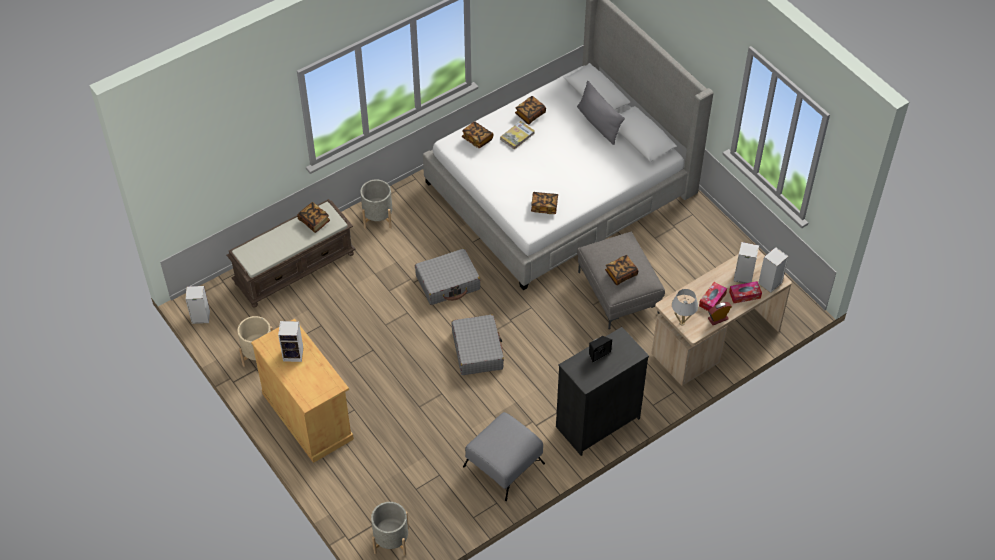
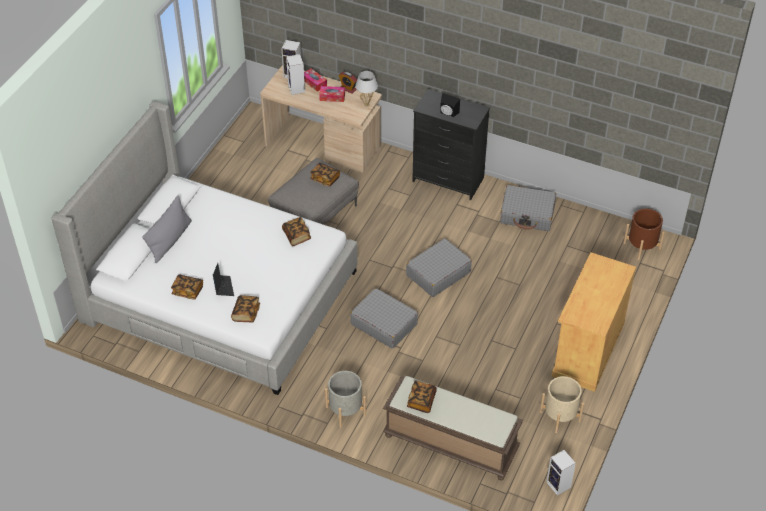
camera: 120 degrees left, 5 degrees down
speaker [278,321,303,362] -> none
grey planter [371,502,409,556] -> brown planter [623,208,665,260]
grey ottoman [463,412,545,501] -> grey suitcase [500,185,556,231]
book [500,121,535,150] -> laptop [213,263,234,296]

